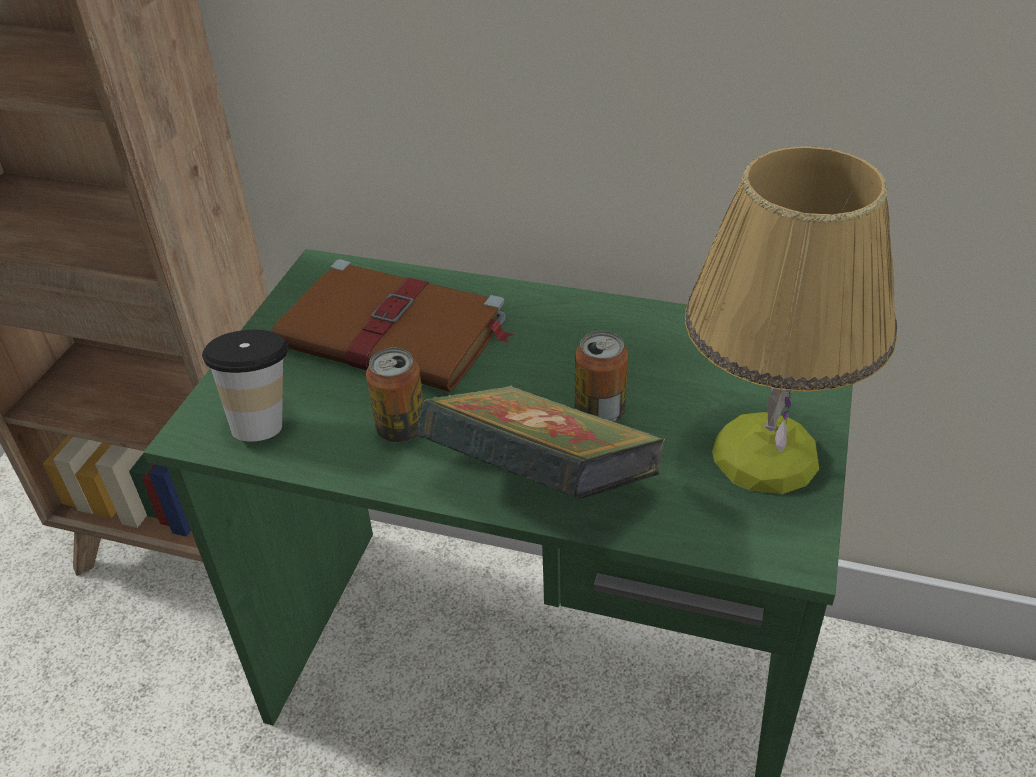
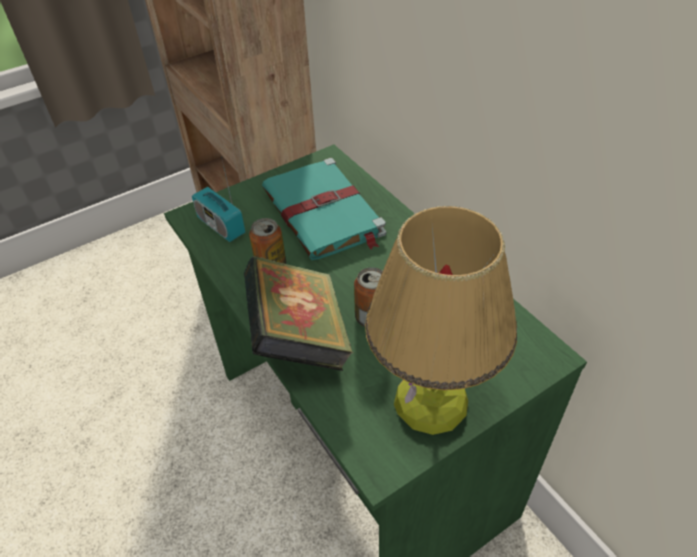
camera: 40 degrees right, 5 degrees up
cup [202,330,288,442] -> radio [192,156,245,242]
brown book [271,259,515,392] -> turquoise book [262,158,386,260]

